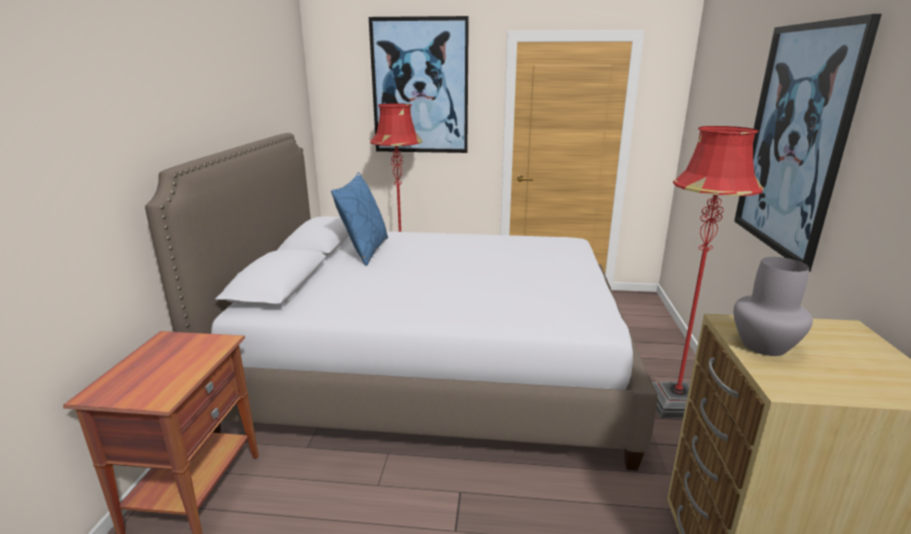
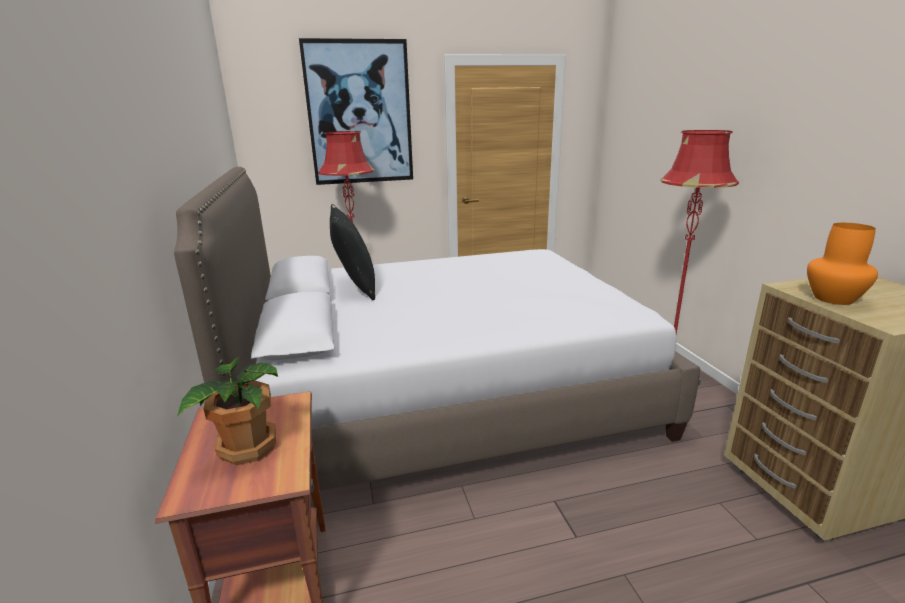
camera: 20 degrees left, 0 degrees up
blue pillow [331,172,388,266] -> black pillow [330,204,375,300]
grey vase [733,257,813,356] -> orange vase [807,223,878,305]
picture [734,14,881,272] -> none
none -> potted plant [177,357,278,465]

